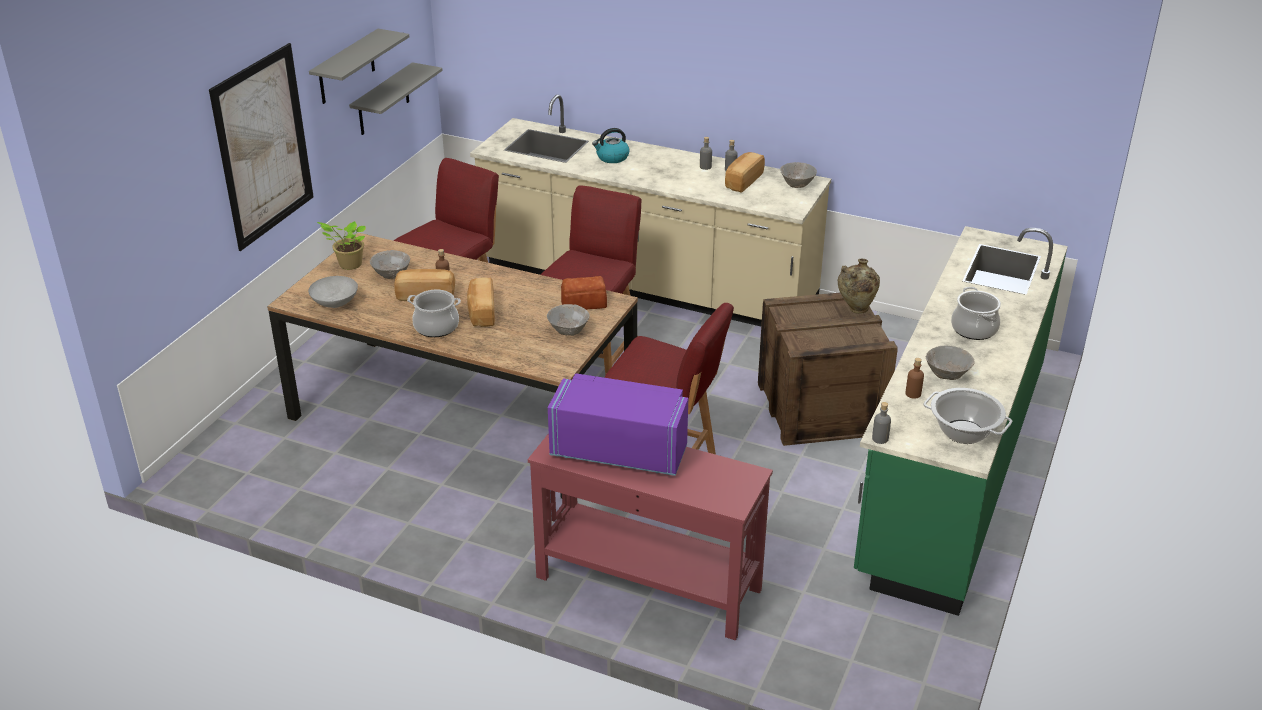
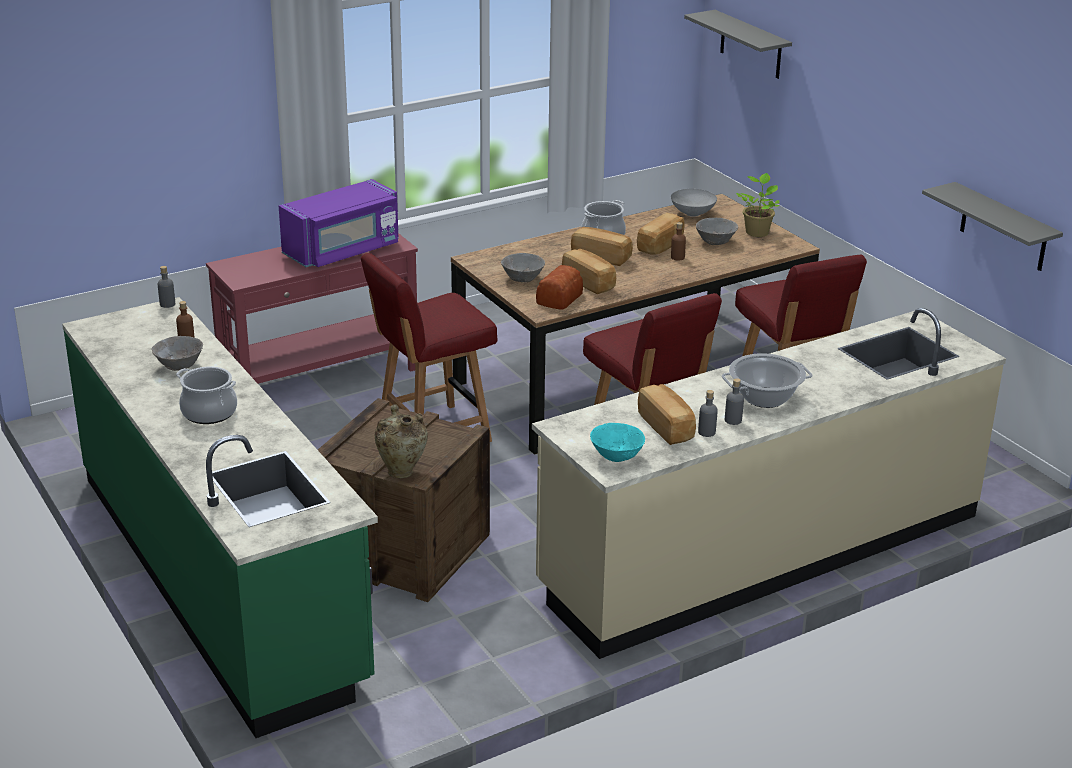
camera: 125 degrees right, 5 degrees down
picture [209,43,314,251] -> none
grey shelf [309,29,409,104] -> grey shelf moved to [684,10,792,79]
kettle [592,128,629,163] -> none
grey bowl [780,162,817,188] -> turquoise bowl [590,423,645,462]
cooking pot [923,388,1012,444] -> cooking pot moved to [722,353,812,408]
none -> bread [562,249,616,294]

